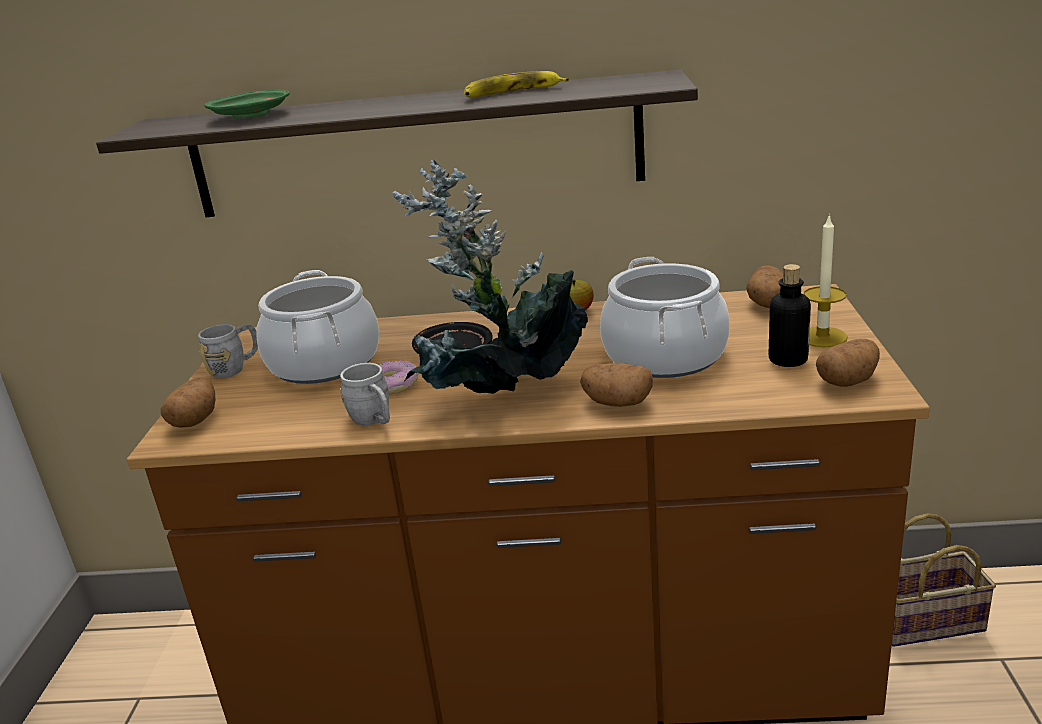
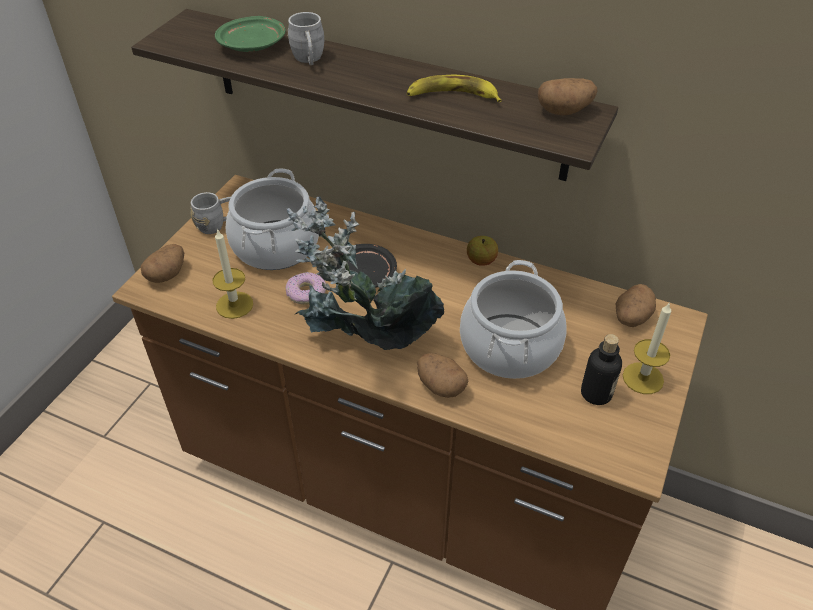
camera: 20 degrees right, 20 degrees up
grey mug [340,363,390,425] -> grey mug moved to [288,12,324,65]
potato [816,339,880,387] -> potato moved to [538,78,598,115]
basket [892,513,996,647] -> none
none -> candle [213,228,253,319]

